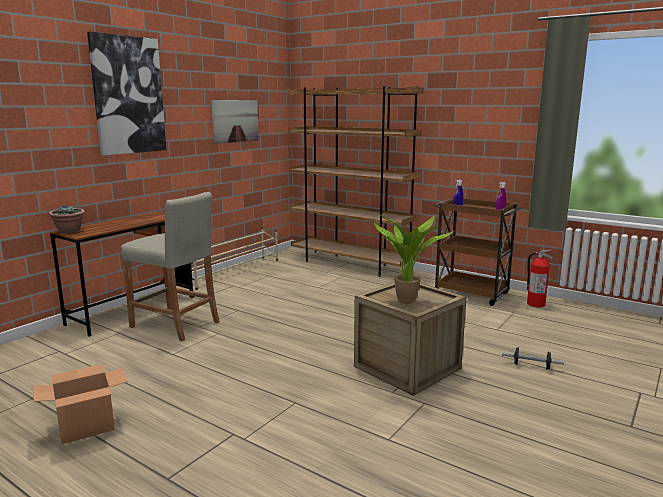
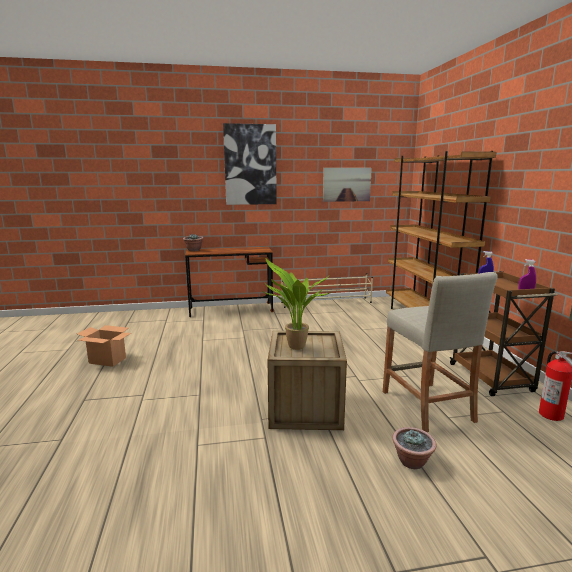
camera: 45 degrees right, 0 degrees up
beige stool [121,192,220,341] -> beige stool moved to [383,272,498,432]
dumbbell [502,347,564,370] -> potted plant [392,427,436,469]

